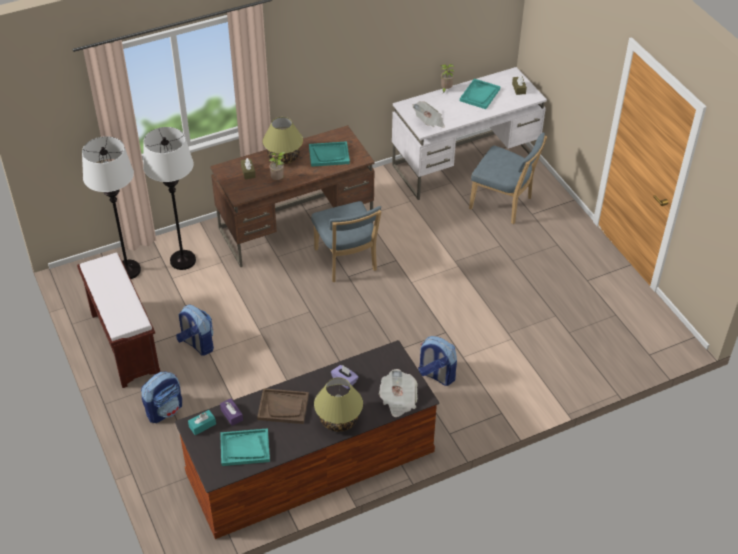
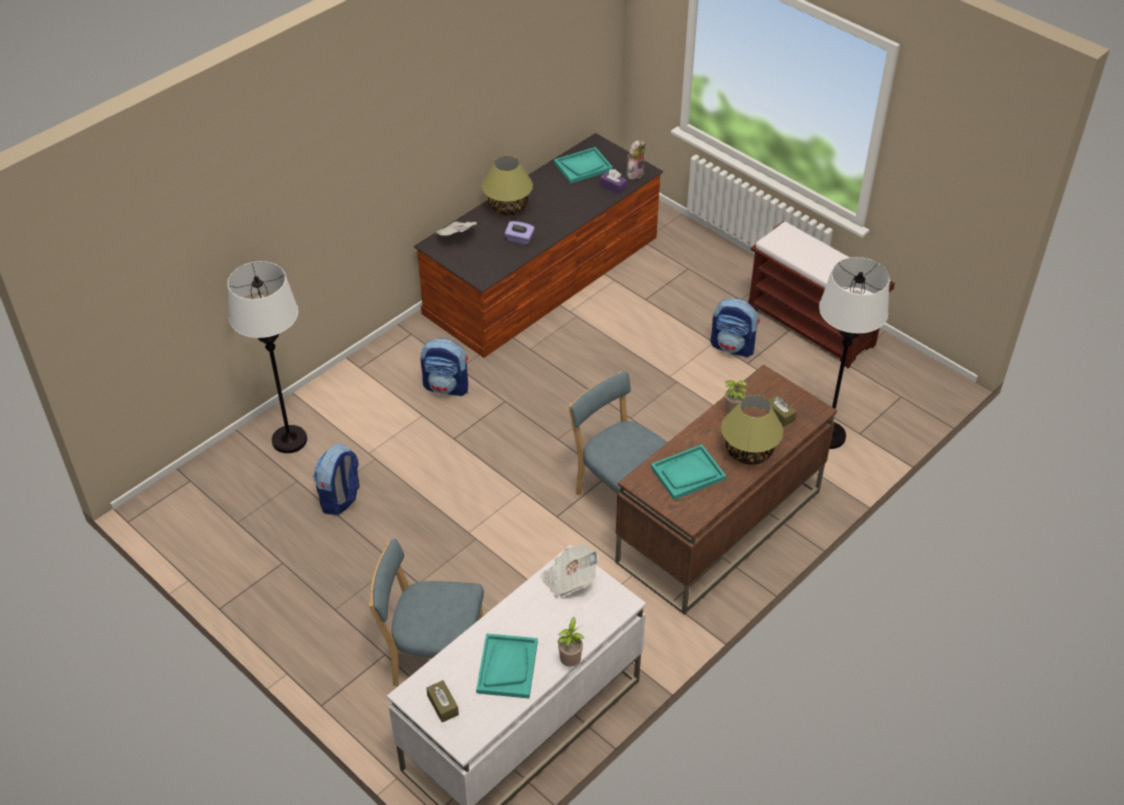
camera: 160 degrees right, 0 degrees up
white floor lamp [82,136,141,279] -> white floor lamp moved to [227,261,307,453]
backpack [141,372,182,423] -> backpack moved to [313,444,360,515]
turquoise tissue box [188,410,216,435] -> plush toy [626,140,645,179]
brown tray [257,388,309,424] -> none

